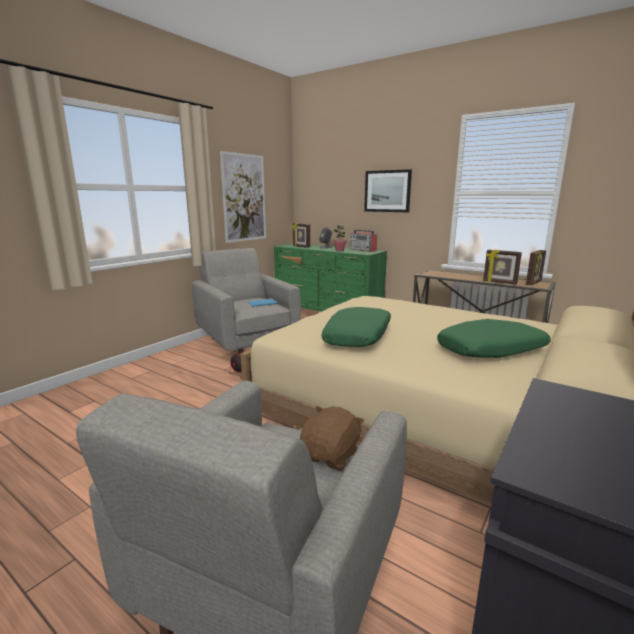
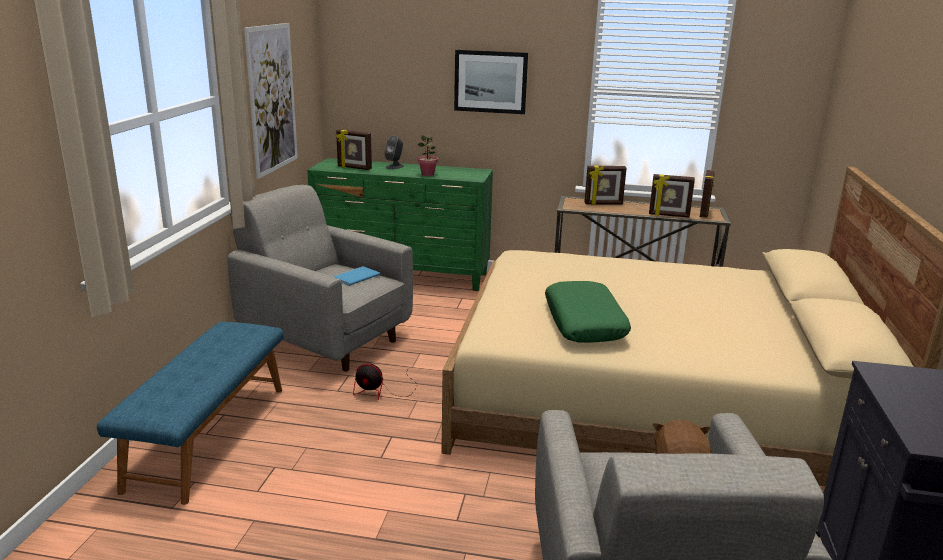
camera: 25 degrees left, 5 degrees up
radio [350,230,377,252] -> none
green pillow [437,319,551,358] -> none
none -> blue bench [97,322,283,505]
none -> picture frame [584,166,627,205]

